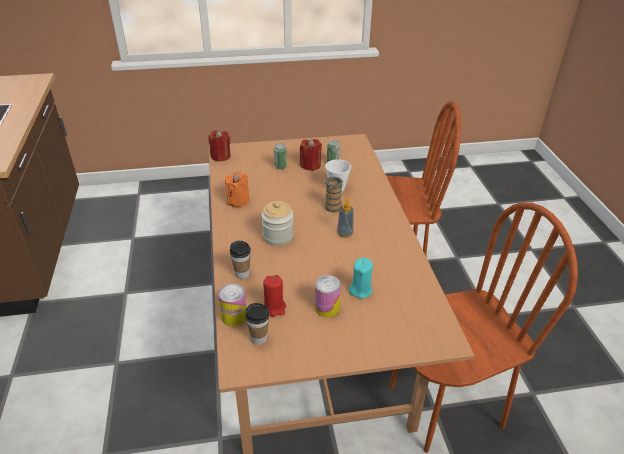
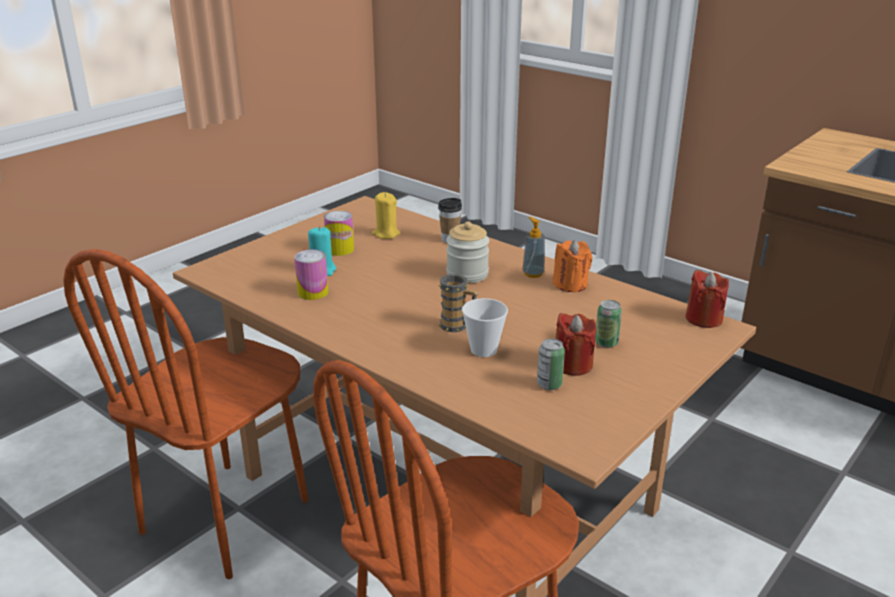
camera: 140 degrees right, 10 degrees down
can [218,283,246,327] -> can moved to [294,250,328,300]
cup [245,303,269,345] -> none
red candle [263,275,286,317] -> yellow candle [372,192,400,239]
soap dispenser [337,197,354,238] -> soap dispenser moved to [522,217,545,278]

